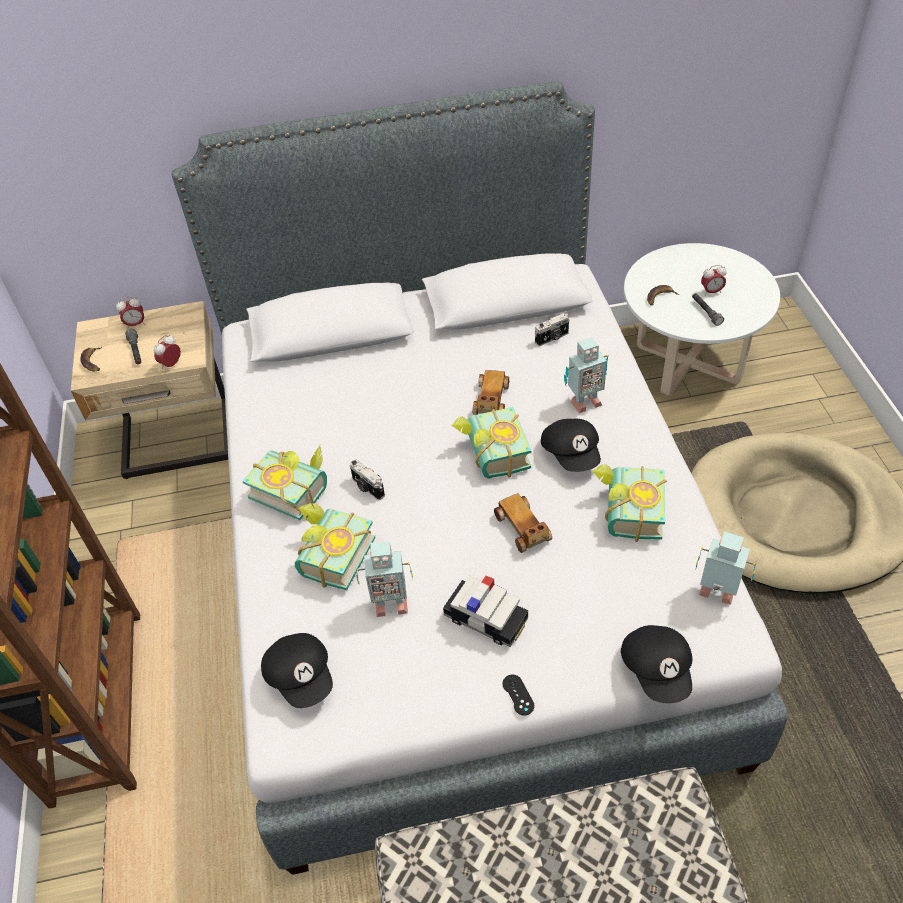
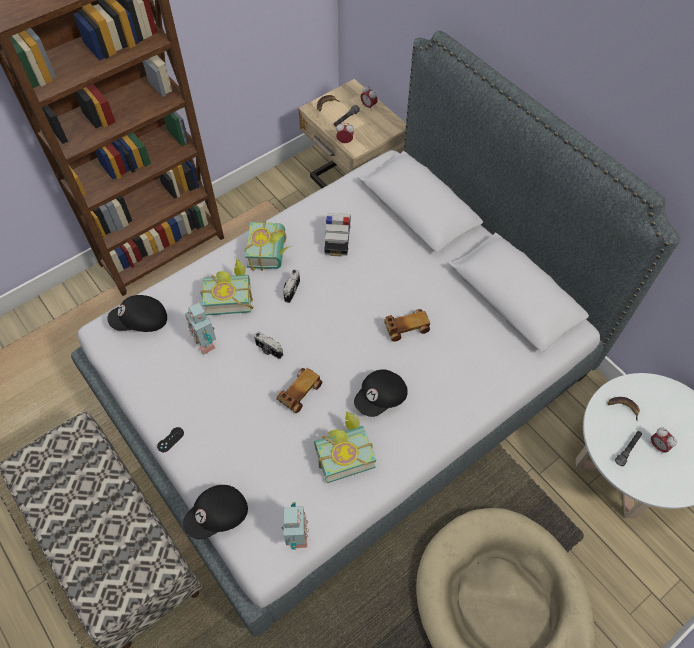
camera: 60 degrees right, 10 degrees up
black cap [261,633,333,708] -> black cap turned 45 degrees clockwise [107,295,167,332]
toy car [443,575,528,647] -> toy car moved to [324,213,351,257]
book [452,407,531,478] -> none
camera [535,313,570,346] -> camera moved to [254,331,283,359]
toy robot [564,337,608,413] -> none

